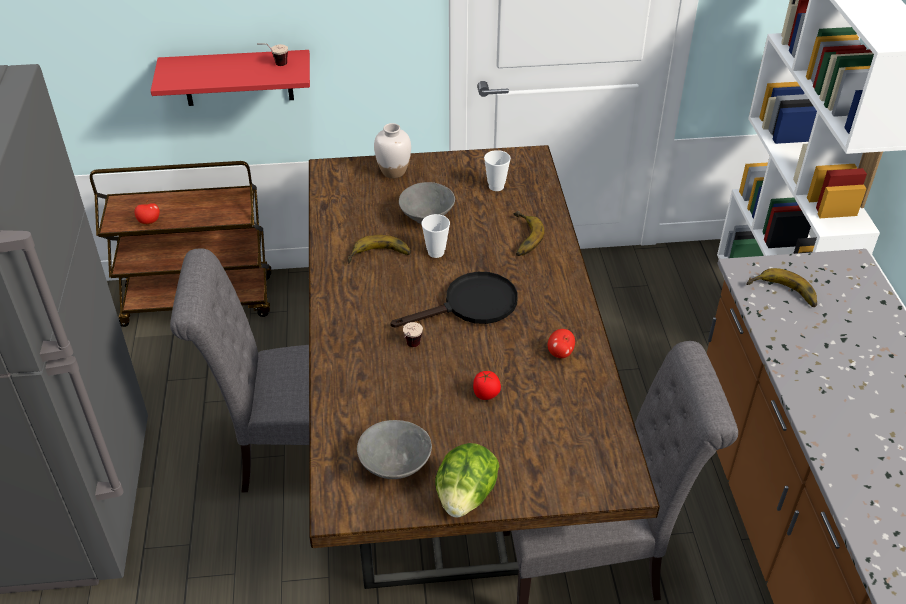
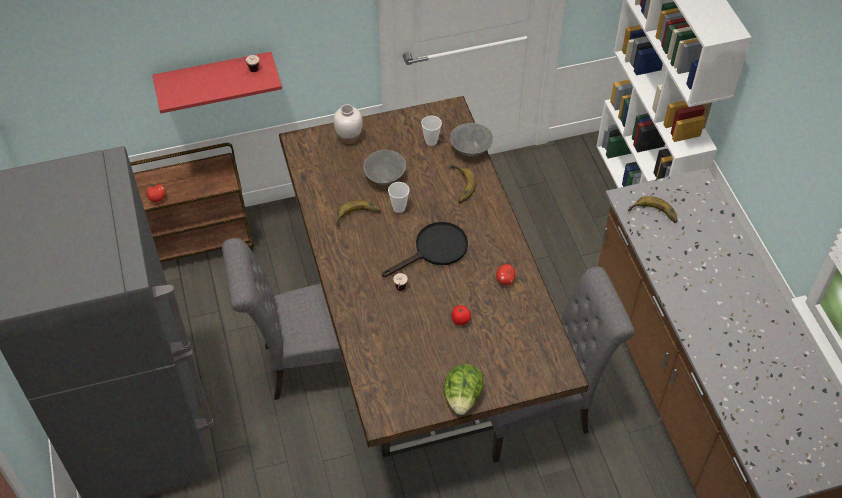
camera: 10 degrees left, 10 degrees up
grey bowl [357,420,432,479] -> grey bowl moved to [450,123,493,156]

